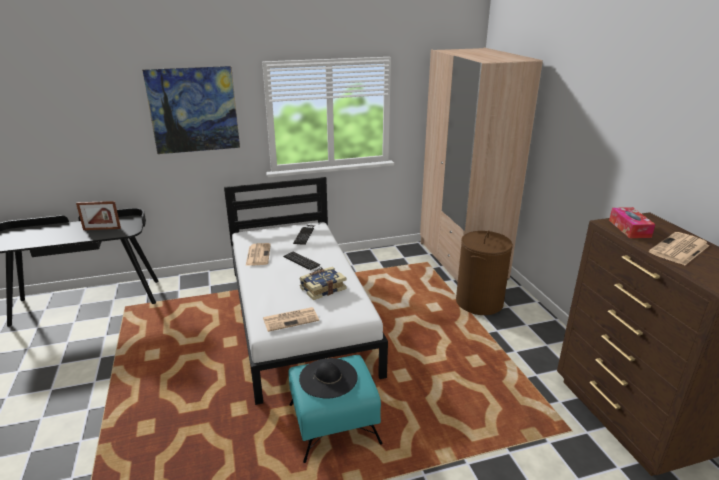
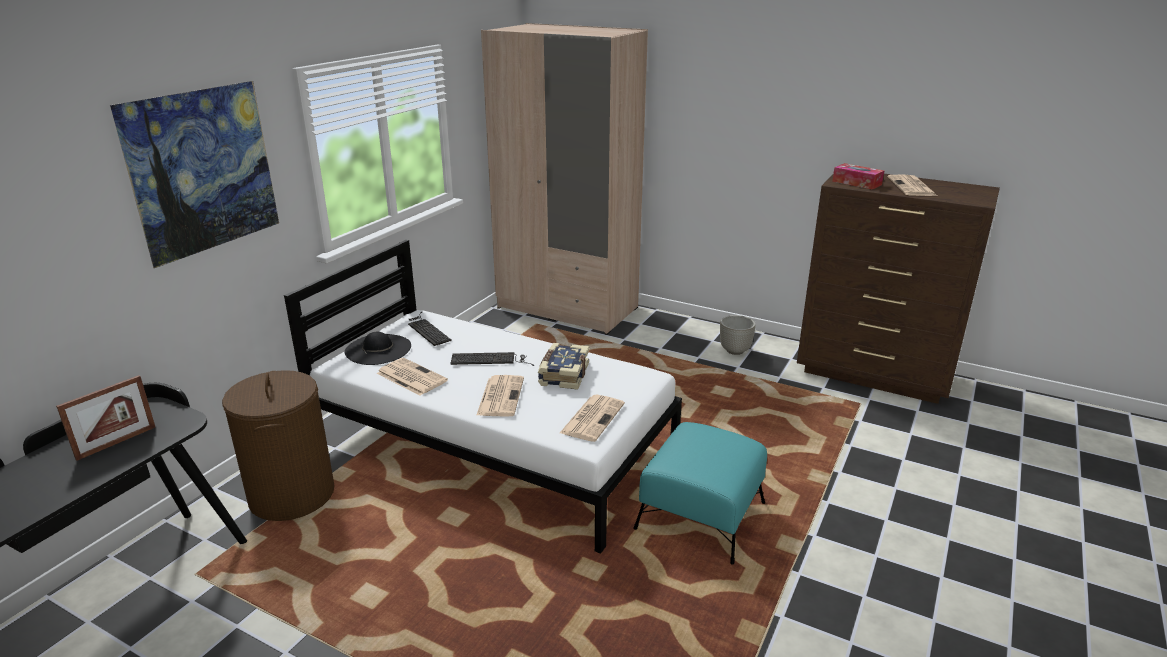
camera: 45 degrees left, 0 degrees up
black hat [299,358,358,399] -> black hat moved to [344,331,411,365]
brown laundry basket [456,230,513,315] -> brown laundry basket moved to [222,370,335,521]
none -> newspaper [477,375,524,417]
none -> grey planter [720,315,756,355]

